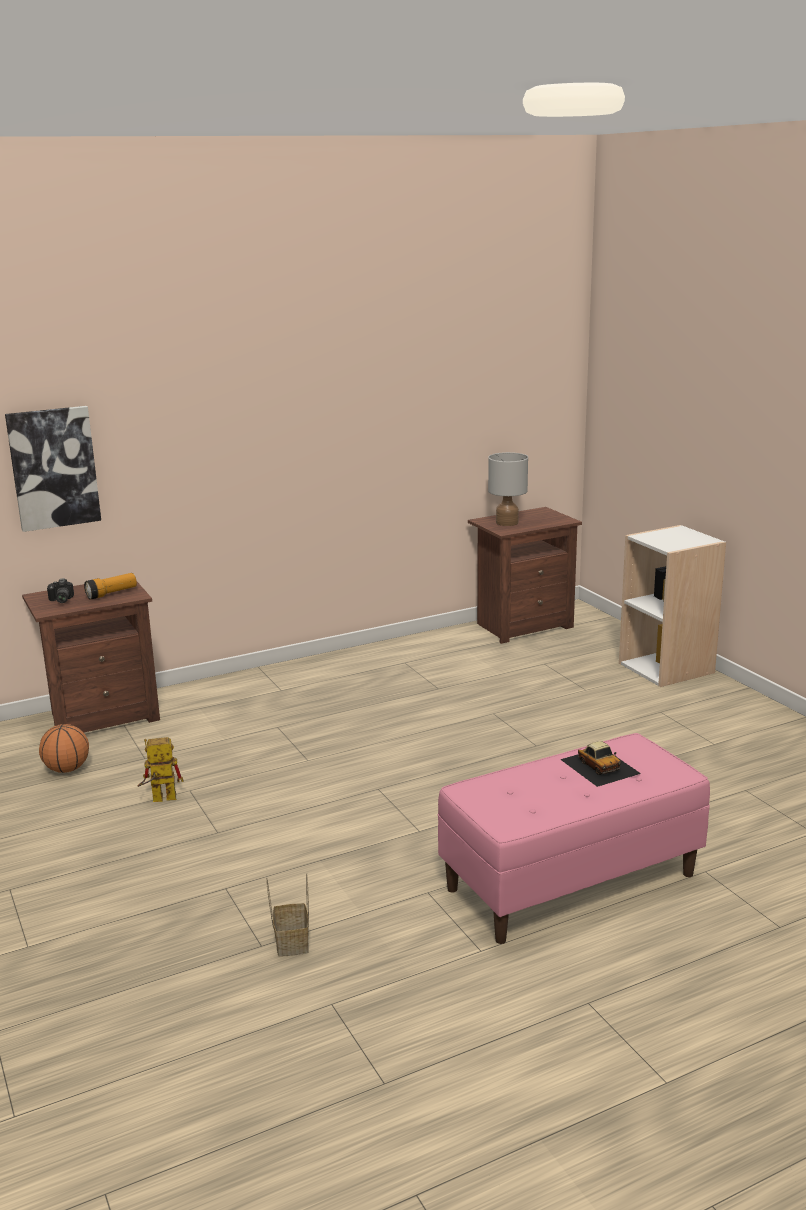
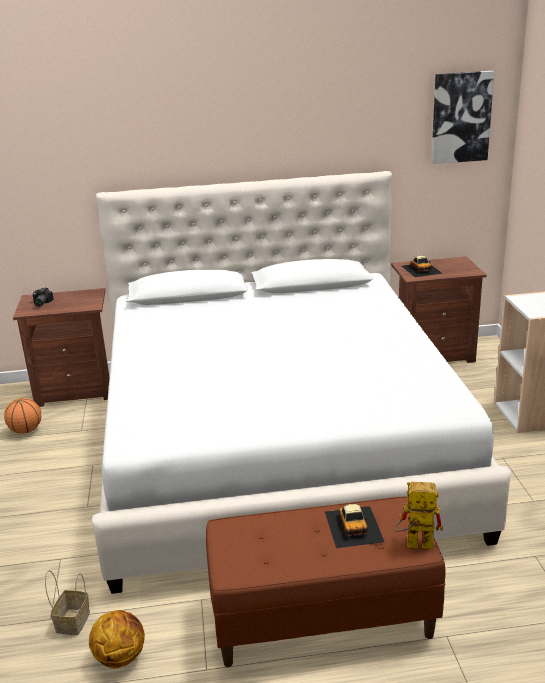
camera: 20 degrees right, 5 degrees up
picture [5,406,101,532] -> picture moved to [431,71,494,164]
flashlight [84,573,137,600] -> none
toy robot [138,737,183,802] -> toy robot moved to [394,482,443,549]
pink bench [437,733,710,944] -> brown bench [206,496,446,667]
grey table lamp [488,452,528,526] -> toy car [402,256,443,277]
none -> basketball [89,610,145,669]
none -> white bed [92,171,511,594]

